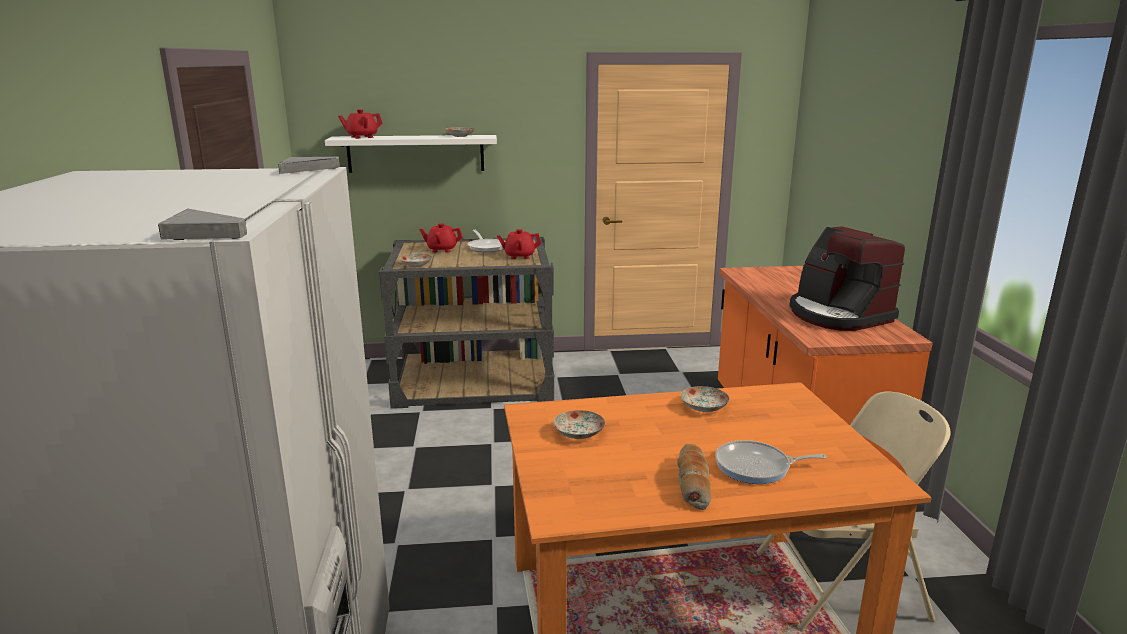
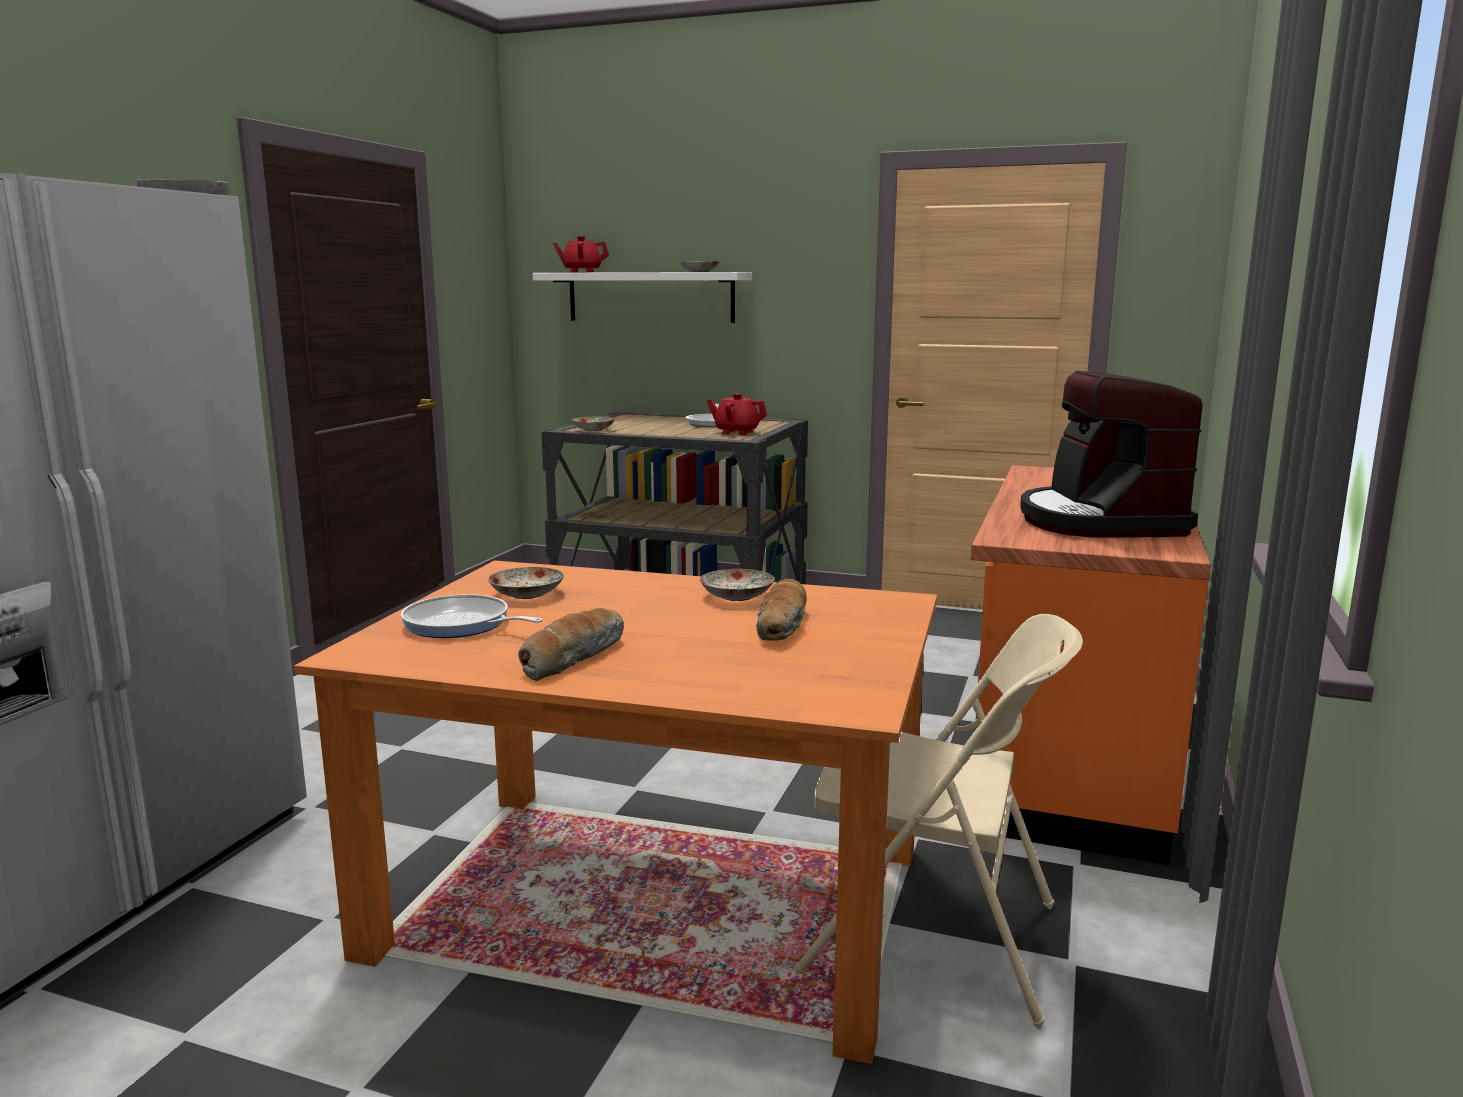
camera: 25 degrees right, 5 degrees down
red teapot [419,223,463,252] -> none
frying pan [715,440,827,484] -> frying pan moved to [401,594,543,638]
none -> bread [756,579,807,641]

